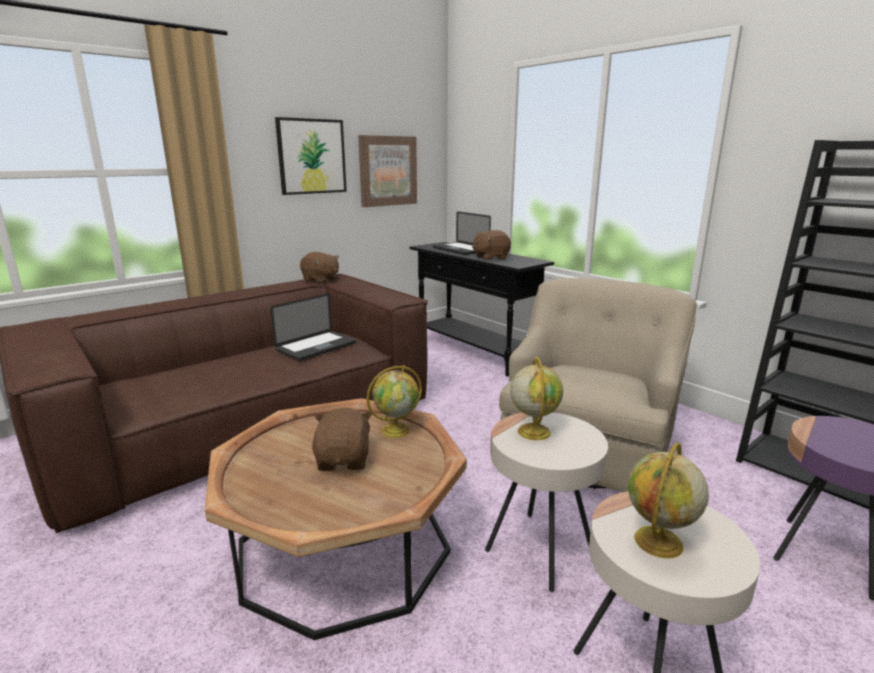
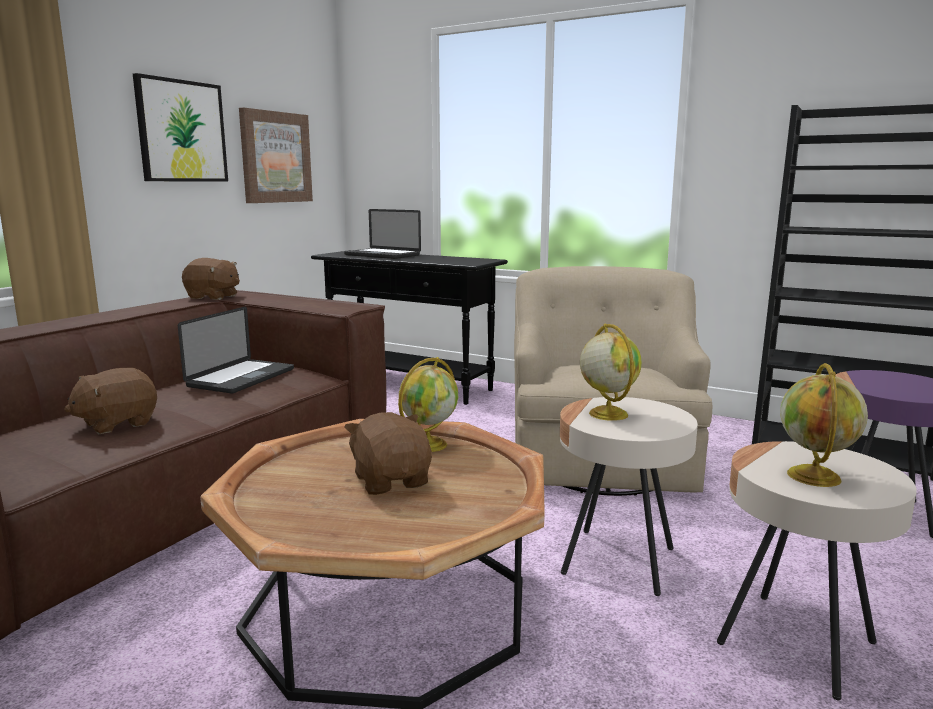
camera: 20 degrees left, 5 degrees down
brown plush toy [472,230,511,260] -> brown plush toy moved to [64,368,157,434]

